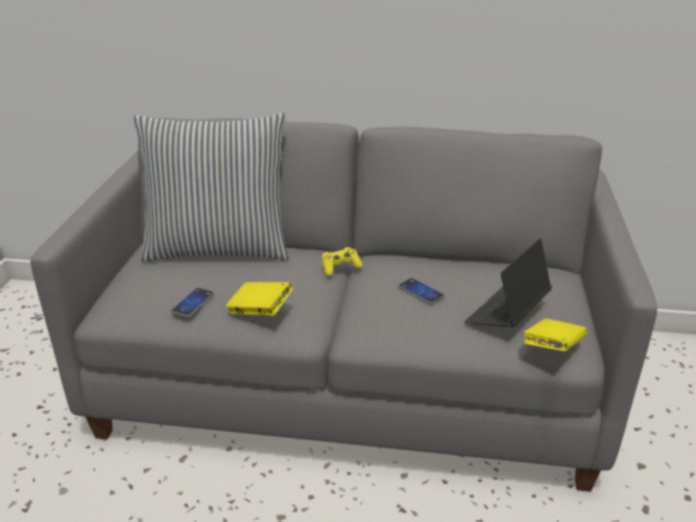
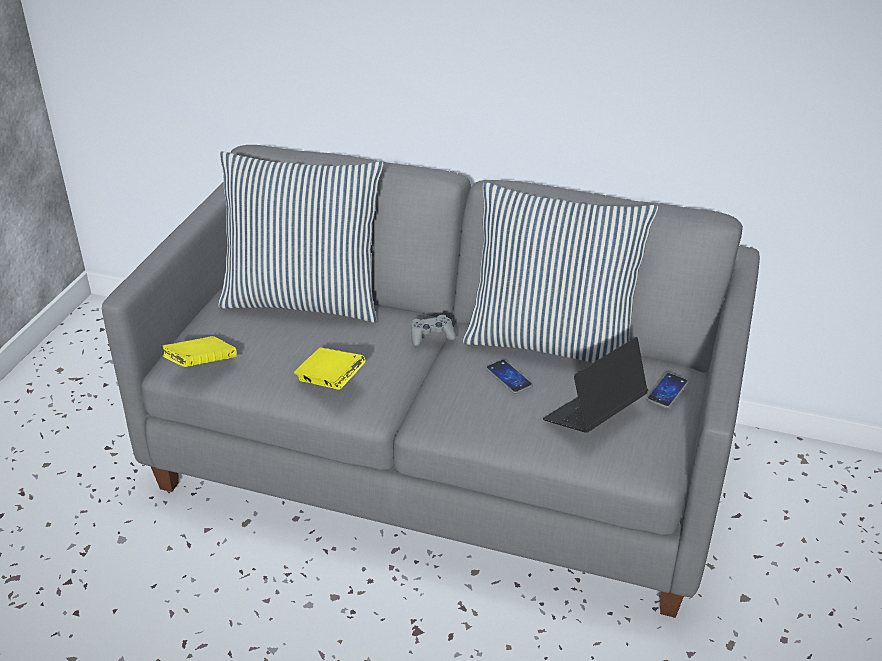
camera: 10 degrees right, 5 degrees up
phone [171,288,214,318] -> phone moved to [647,373,688,408]
yellow game controller [322,247,363,276] -> grey game controller [411,315,456,346]
yellow book [523,319,587,351] -> yellow book moved to [162,336,237,367]
none -> pillow [463,182,658,363]

